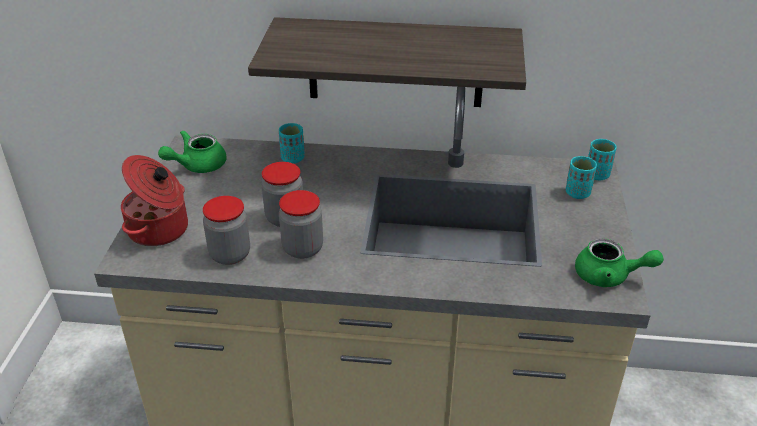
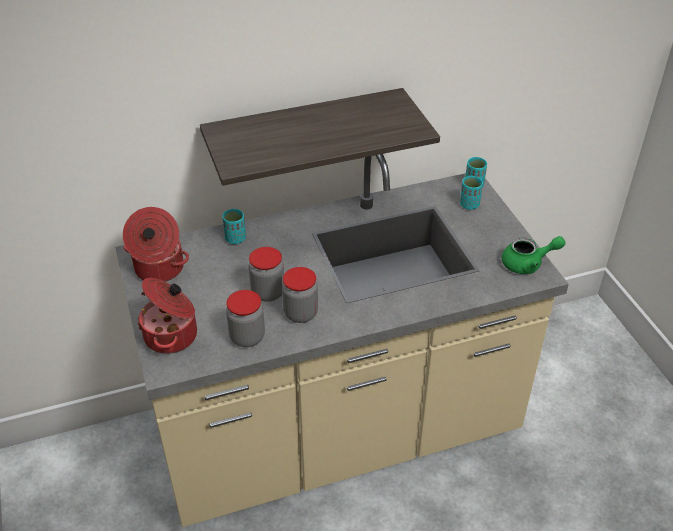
camera: 25 degrees left, 5 degrees up
green teapot [158,130,227,173] -> cooking pot [123,207,189,282]

